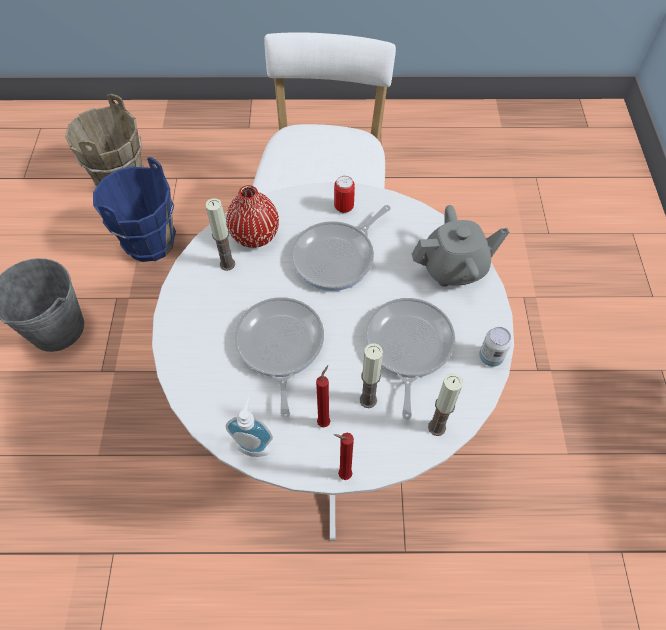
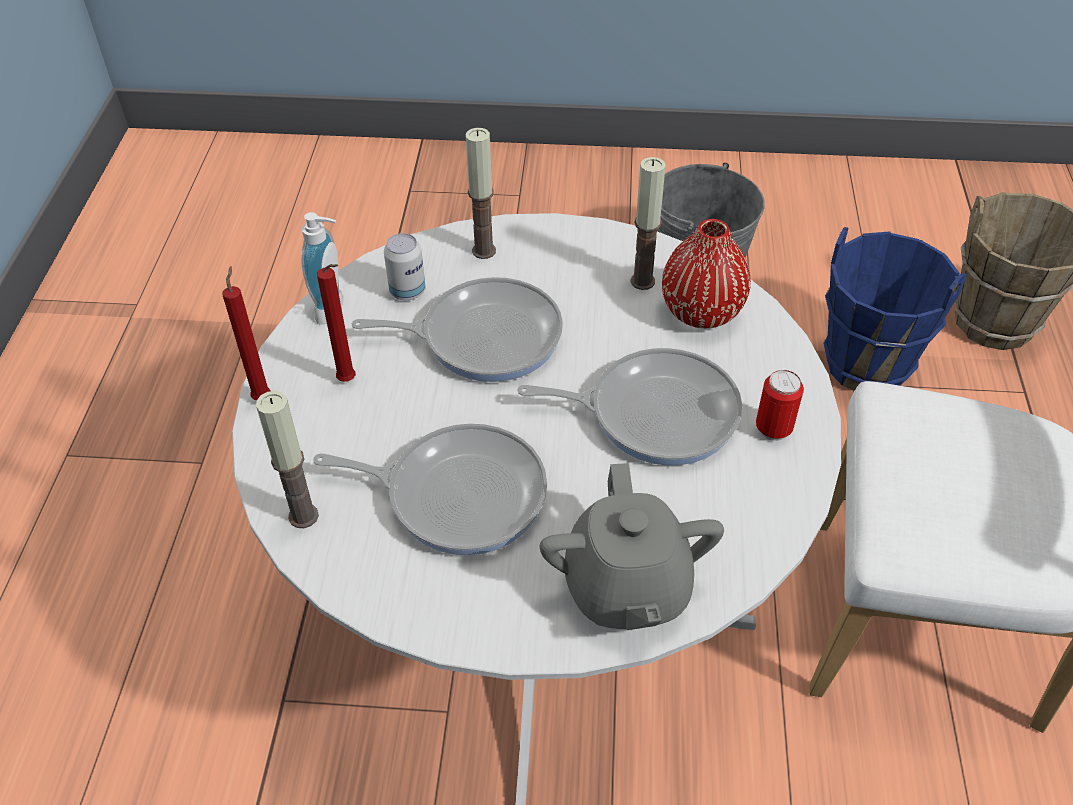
camera: 95 degrees right, 10 degrees down
frying pan [291,205,391,291] -> frying pan turned 135 degrees clockwise [517,348,742,466]
candle [360,343,383,408] -> candle moved to [465,128,496,259]
can [479,327,512,367] -> can moved to [384,233,425,300]

